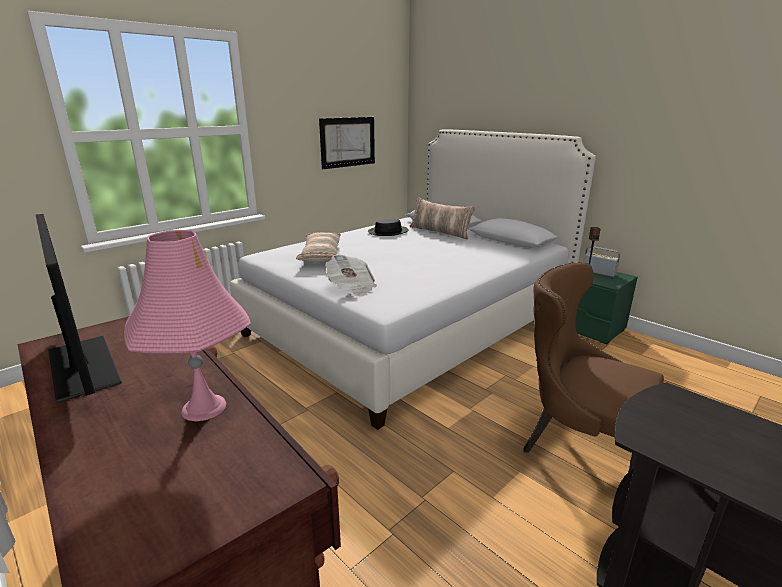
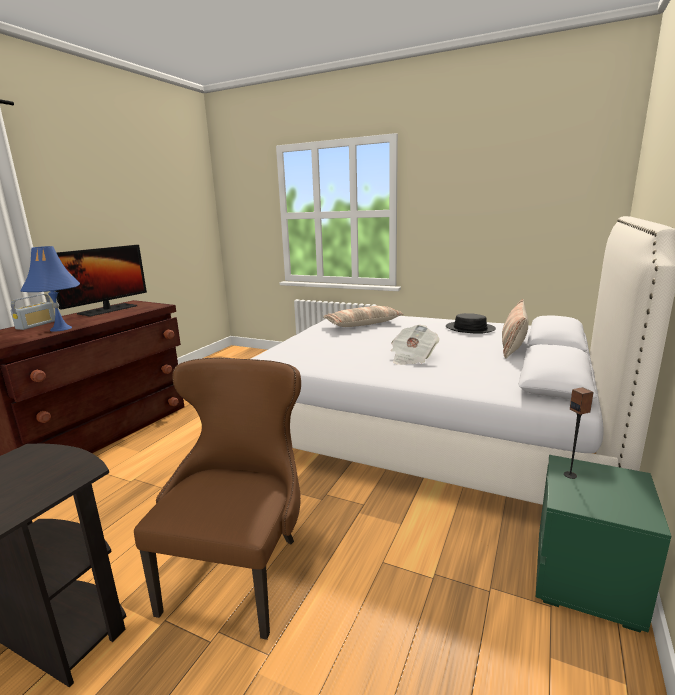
camera: 70 degrees right, 5 degrees down
pink table lamp [124,230,251,421] -> blue table lamp [21,246,80,332]
picture [319,117,375,169] -> none
newspaper [325,254,377,298] -> newspaper moved to [391,325,439,365]
radio [583,246,620,277] -> radio moved to [10,294,55,330]

